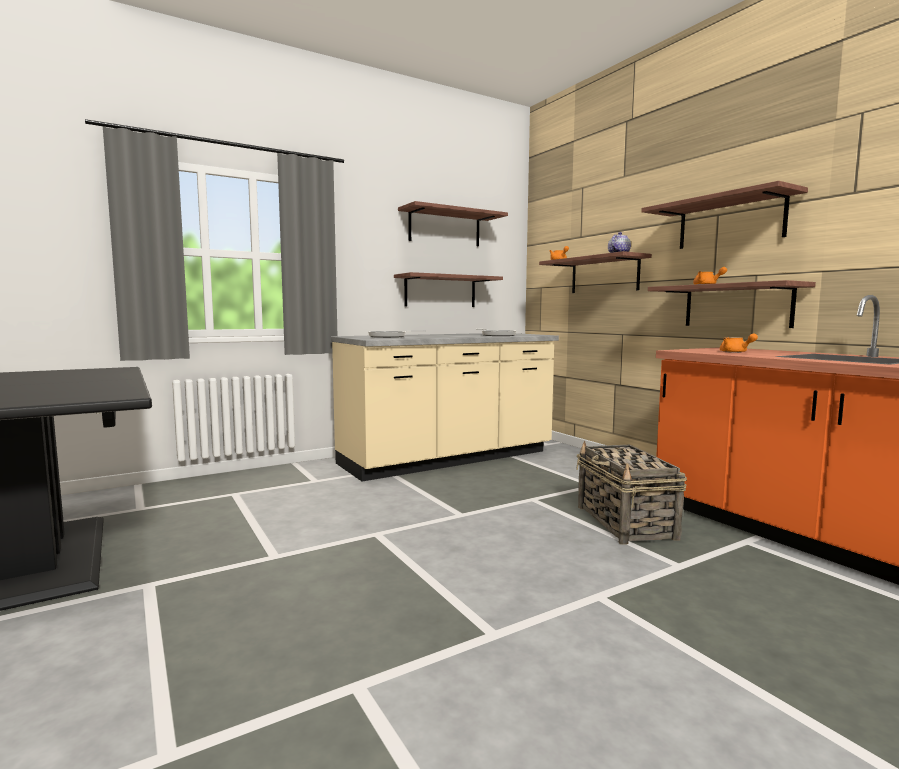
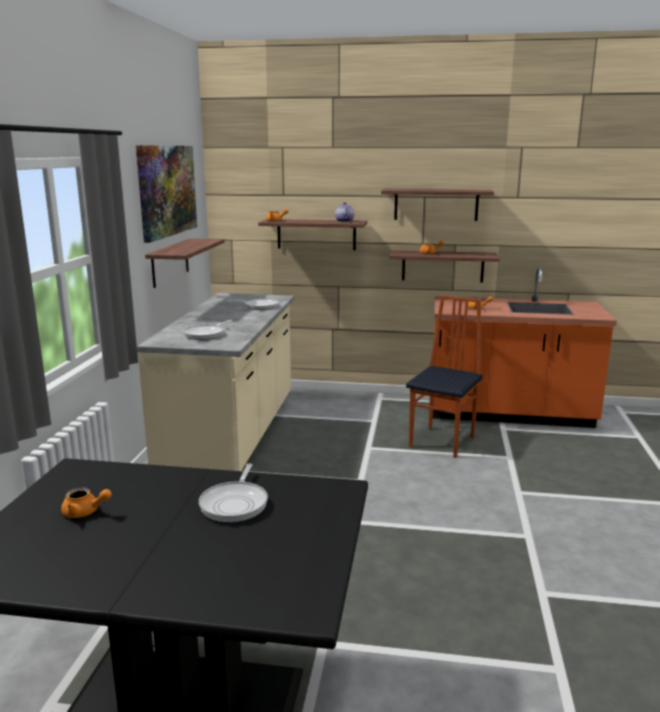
camera: 50 degrees left, 10 degrees up
shelf [398,201,508,246] -> picture [136,145,197,243]
basket [576,440,687,545] -> chair [406,295,483,458]
none -> orange teapot [61,488,112,518]
none -> frying pan [199,464,268,522]

